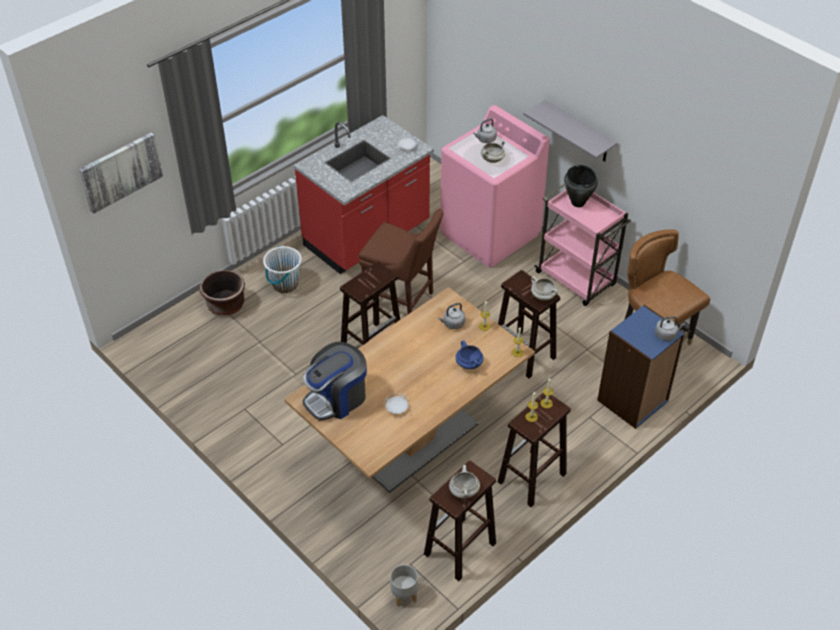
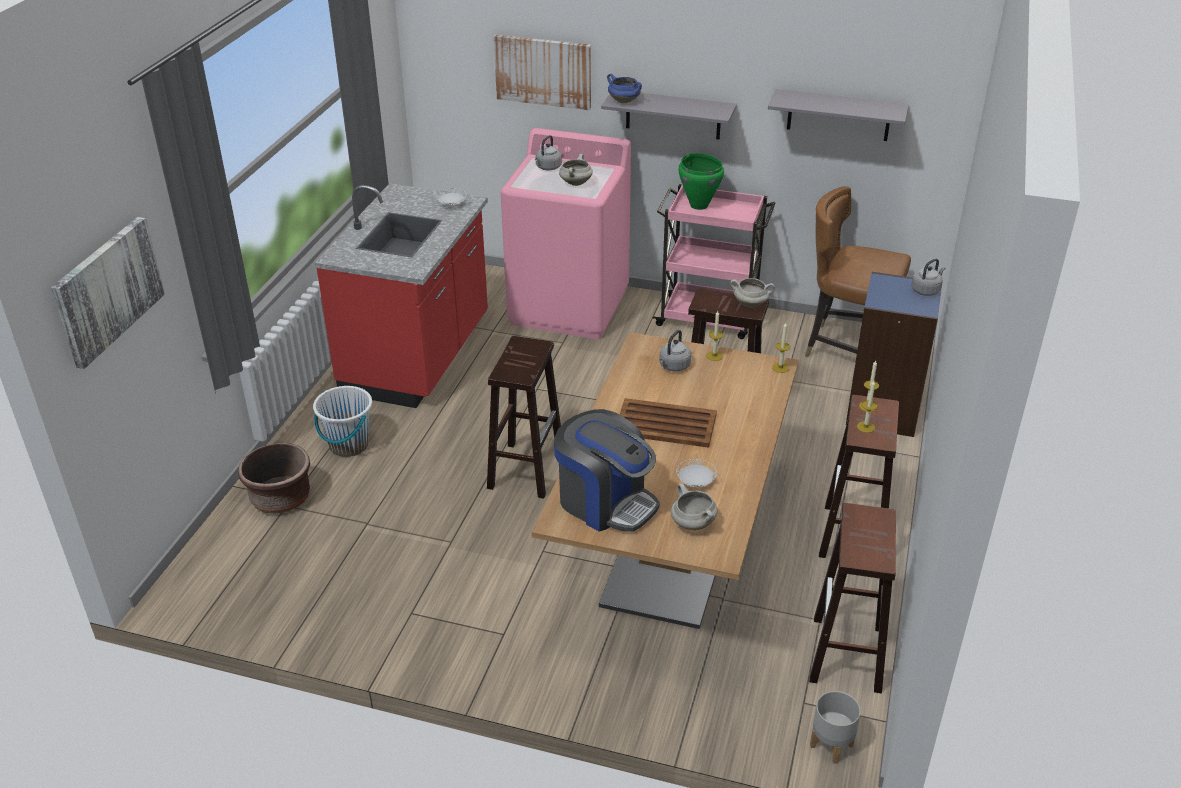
camera: 30 degrees left, 10 degrees down
coffee machine [303,342,367,421] -> coffee machine turned 75 degrees counterclockwise [554,409,660,532]
brown chair [359,209,444,314] -> none
white cooking pot [449,465,480,499] -> white cooking pot moved to [671,484,718,530]
blue cooking pot [456,341,483,370] -> blue cooking pot moved to [607,74,642,103]
black cooking pot [564,165,598,207] -> green cooking pot [679,153,724,210]
none -> picture [494,34,591,110]
none -> brown tray [620,398,717,448]
none -> grey shelf [768,89,909,141]

